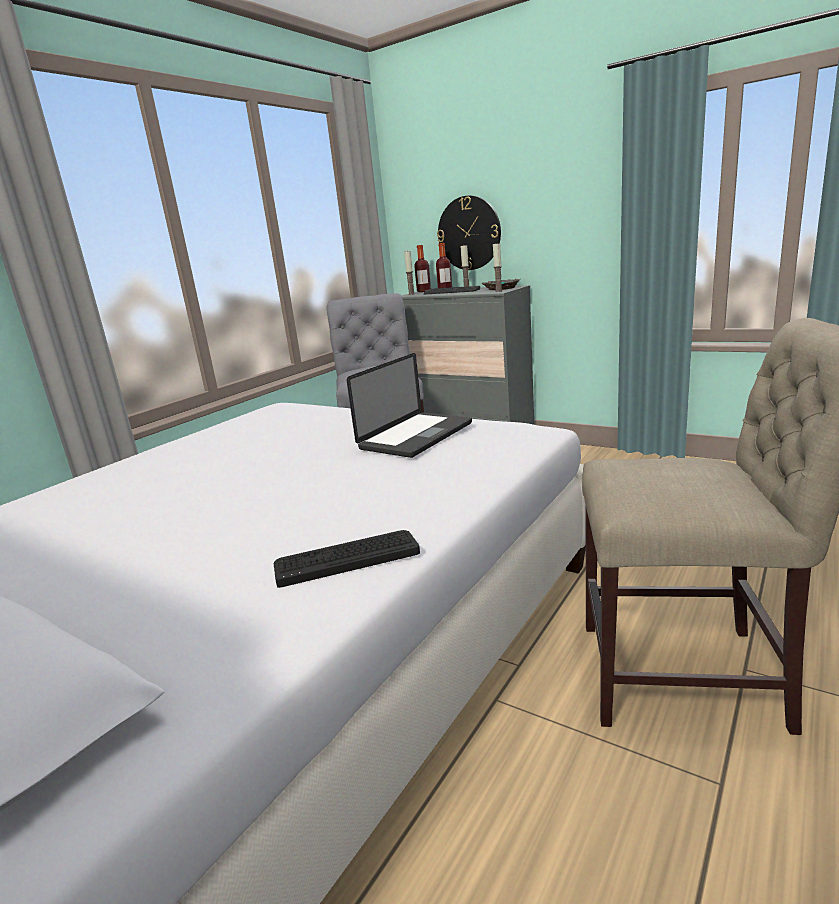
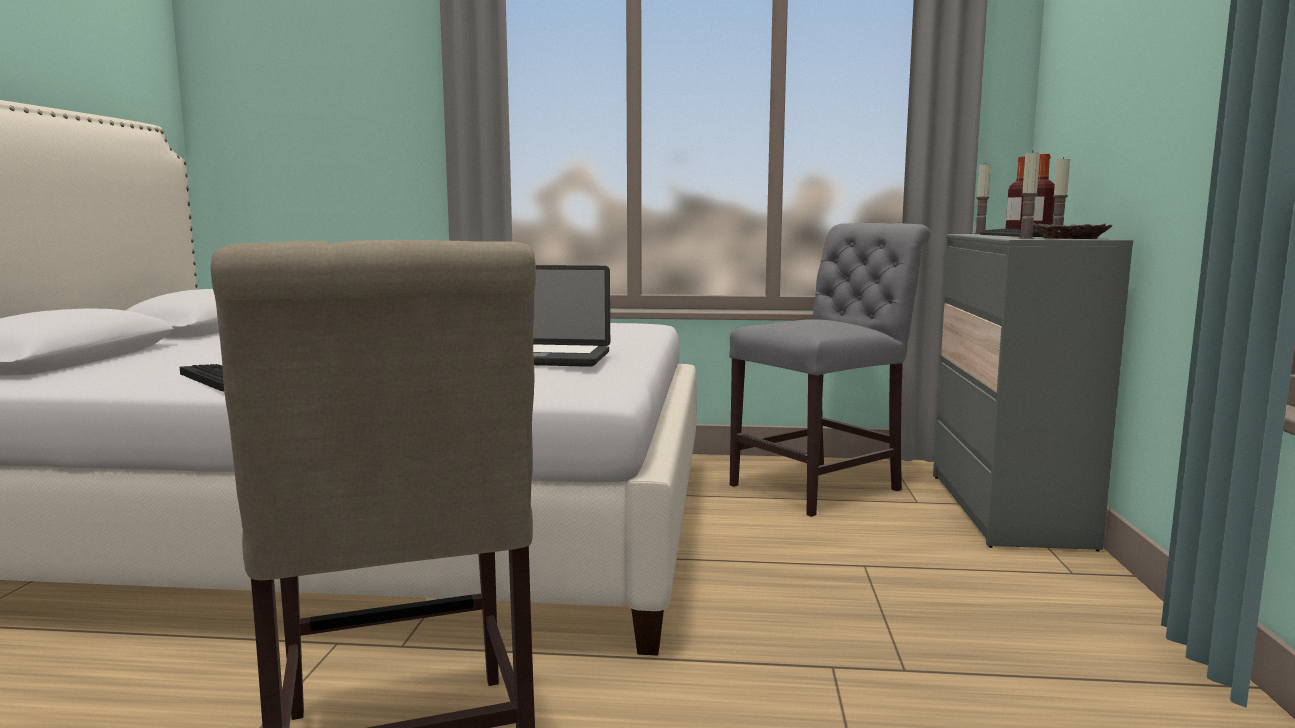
camera: 60 degrees right, 10 degrees down
wall clock [437,196,501,270] -> none

